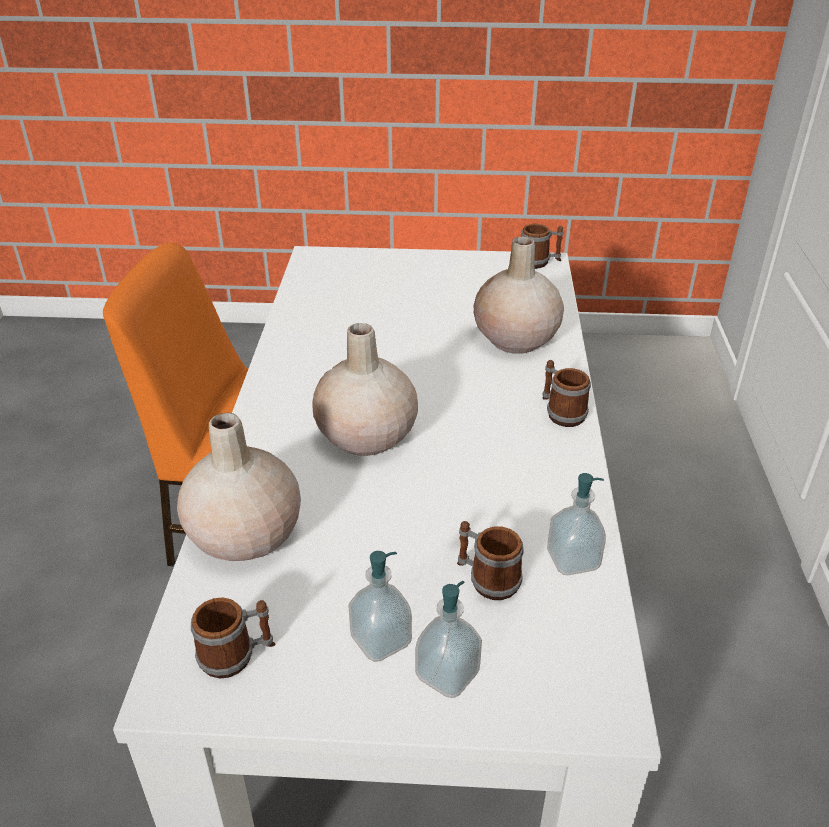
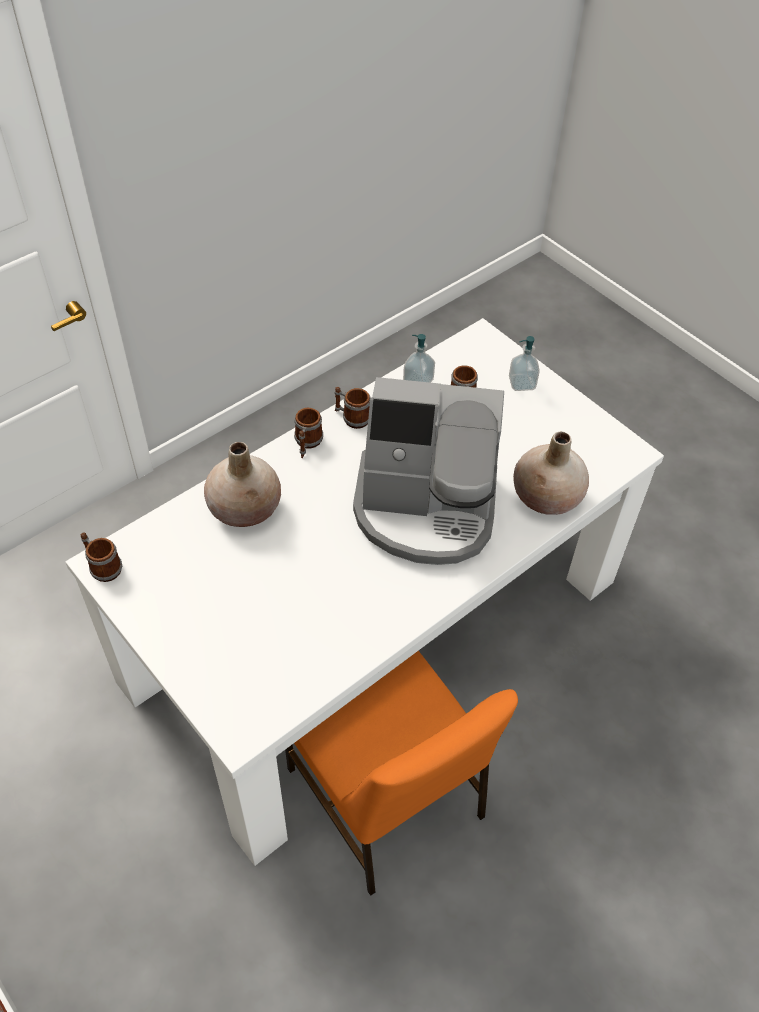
camera: 135 degrees left, 15 degrees up
mug [191,597,276,678] -> mug moved to [335,387,370,429]
beige vase [312,323,418,456] -> coffee machine [353,377,504,565]
soap dispenser [348,551,412,662] -> none

